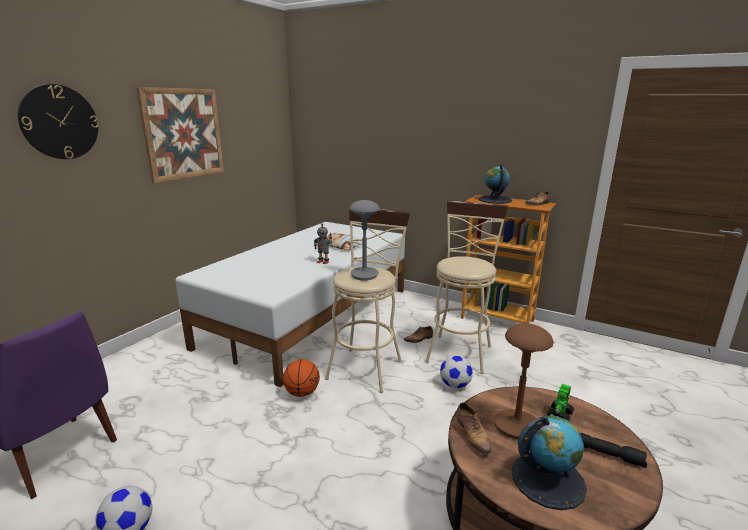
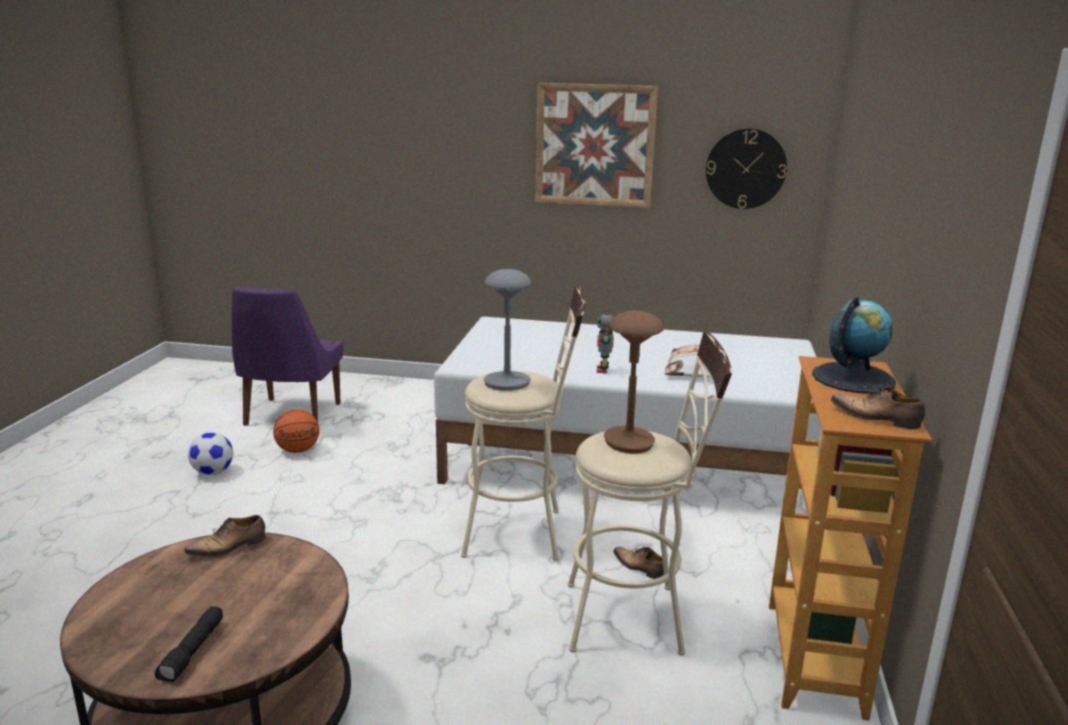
camera: 70 degrees right, 0 degrees up
wall clock [18,84,99,159] -> wall clock moved to [706,128,787,209]
basketball [283,359,320,397] -> basketball moved to [273,409,319,453]
football [440,355,473,389] -> none
brown table lamp [494,323,554,439] -> brown table lamp moved to [604,310,664,454]
globe [512,415,587,510] -> none
toy robot [547,384,574,421] -> none

